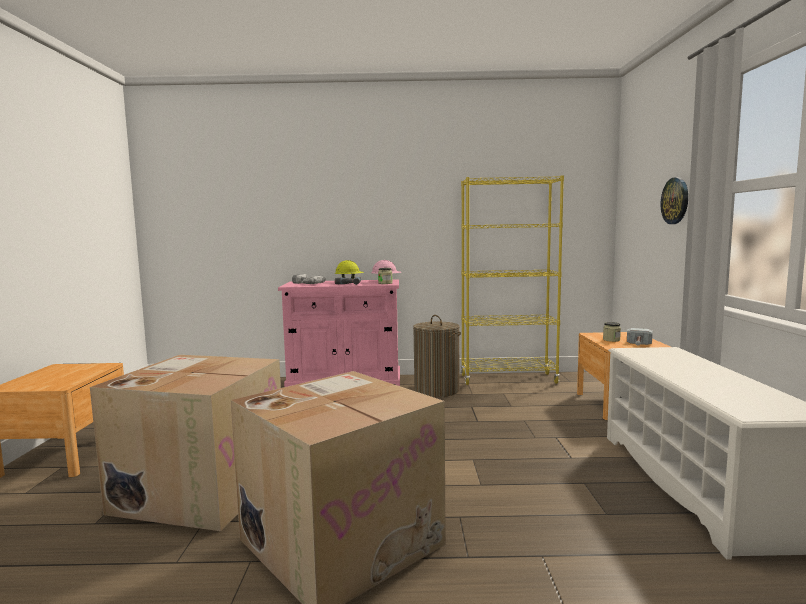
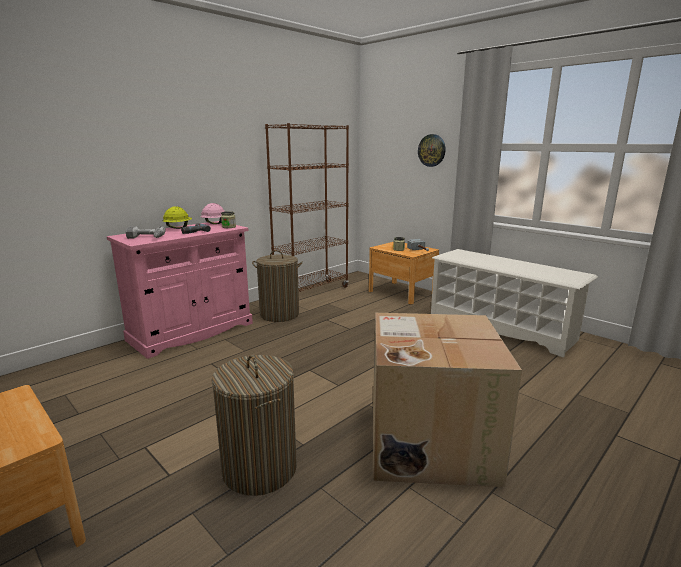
camera: 45 degrees left, 10 degrees up
cardboard box [90,355,281,531] -> laundry basket [211,355,297,496]
yellow bookcase [461,175,564,385] -> brown bookcase [265,123,349,292]

